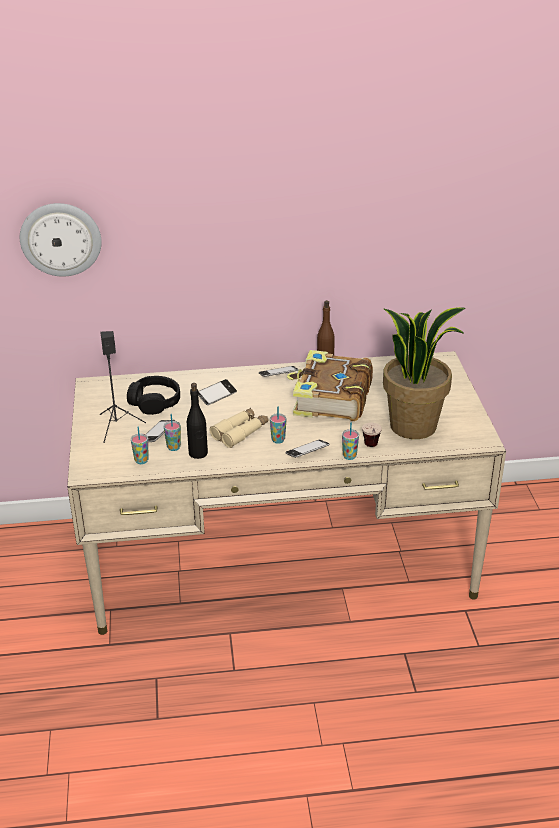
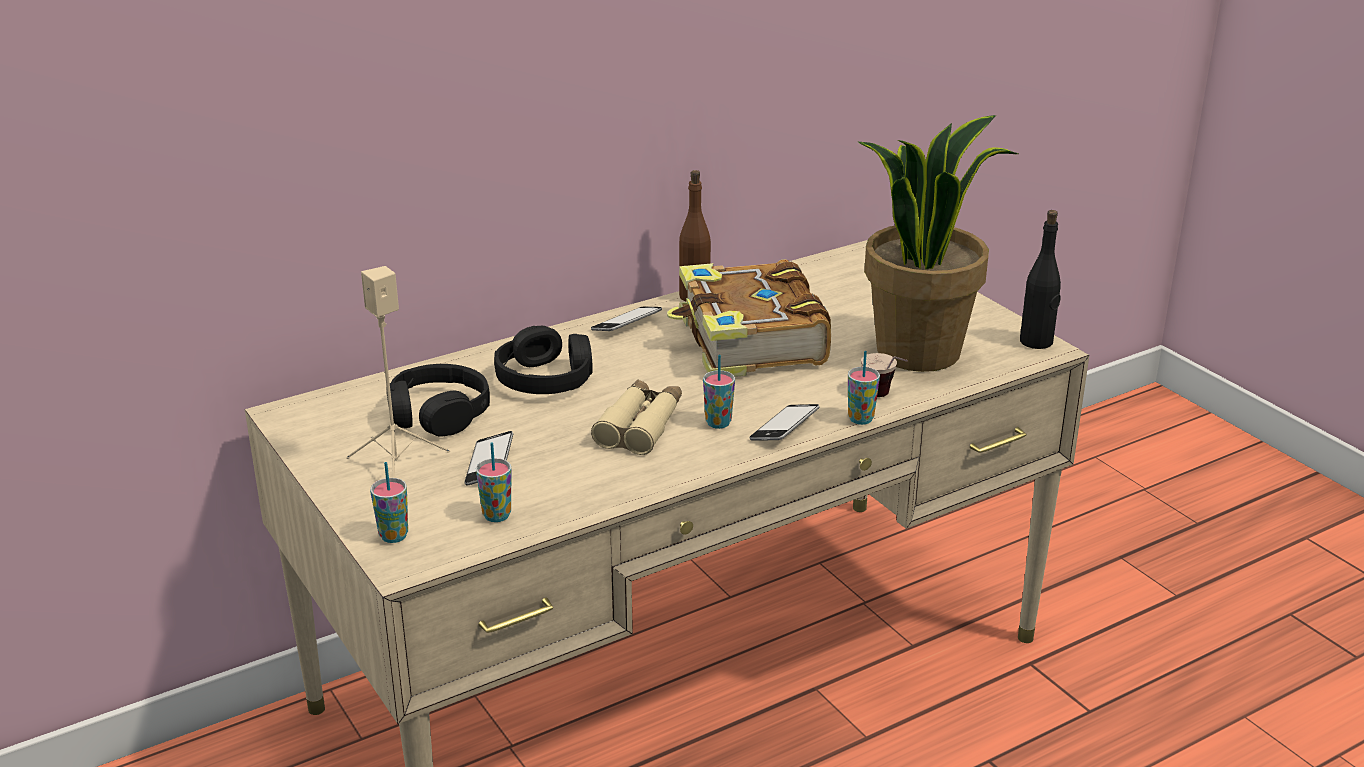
camera: 25 degrees left, 5 degrees down
wall clock [20,203,102,277] -> none
black speaker [100,331,146,443] -> beige speaker [346,266,450,478]
cup [164,414,181,451] -> cup moved to [370,462,408,543]
black bottle [187,383,208,459] -> black bottle moved to [1020,210,1061,349]
phone [198,379,237,405] -> black headphones [494,326,593,394]

